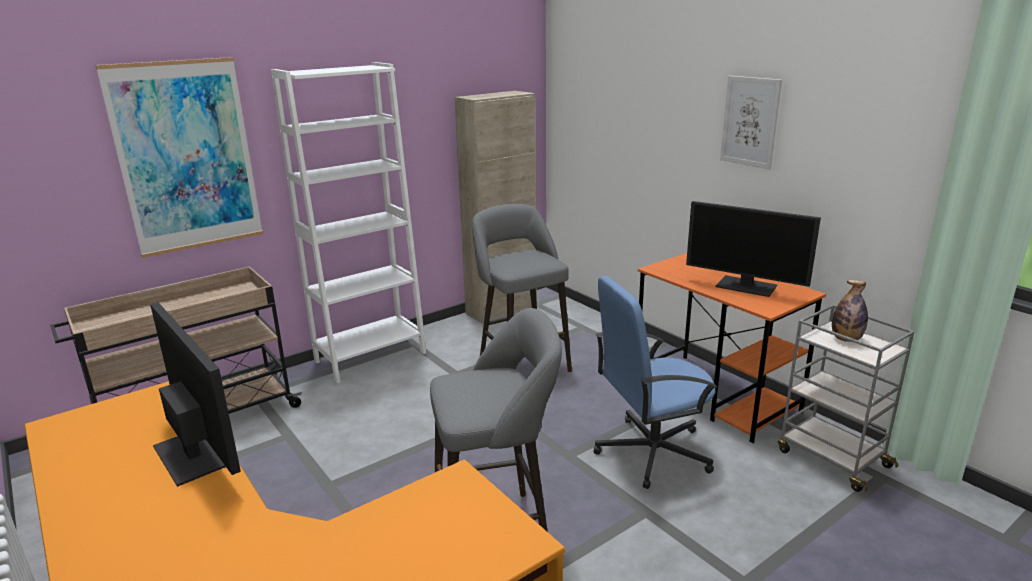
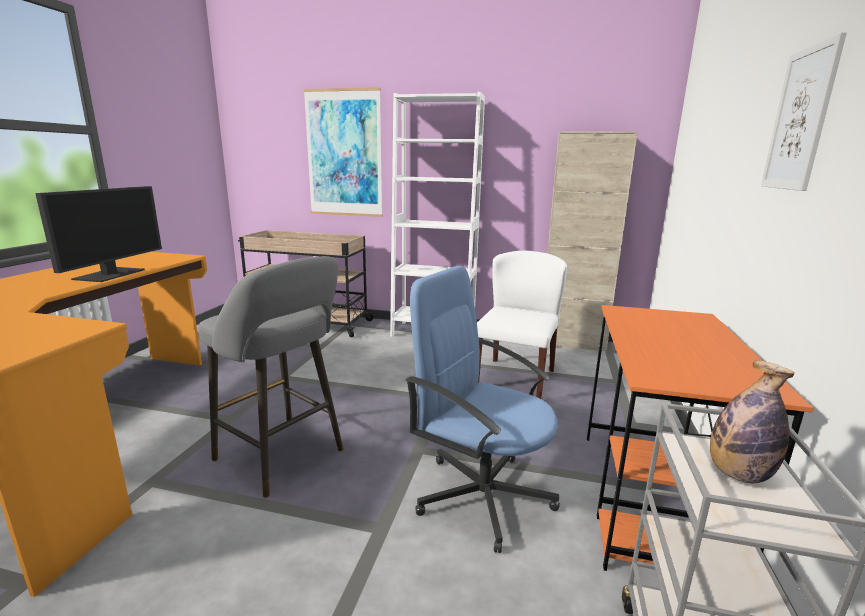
camera: 50 degrees right, 5 degrees down
grey stool [472,204,572,372] -> white chair [477,251,567,399]
monitor [686,201,821,297] -> none

